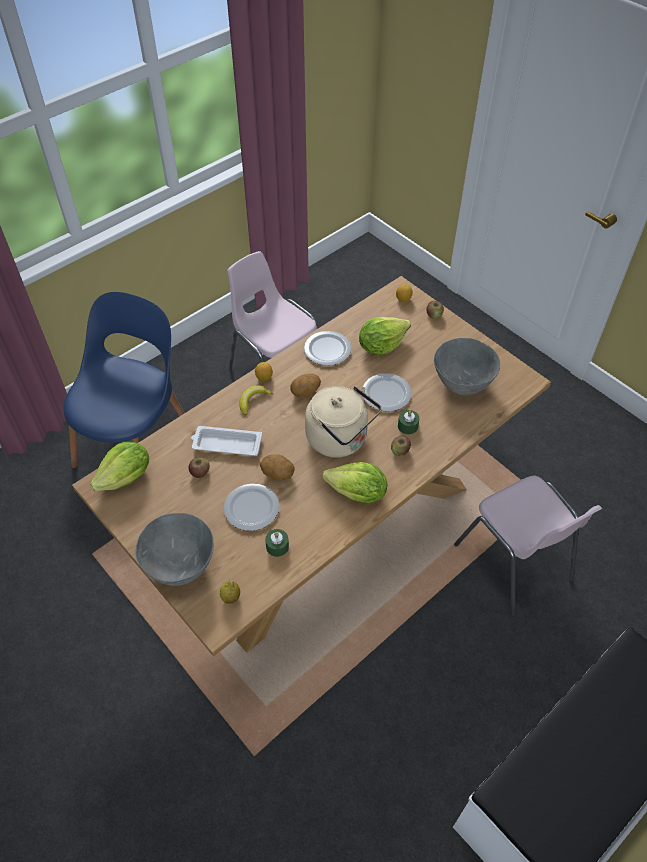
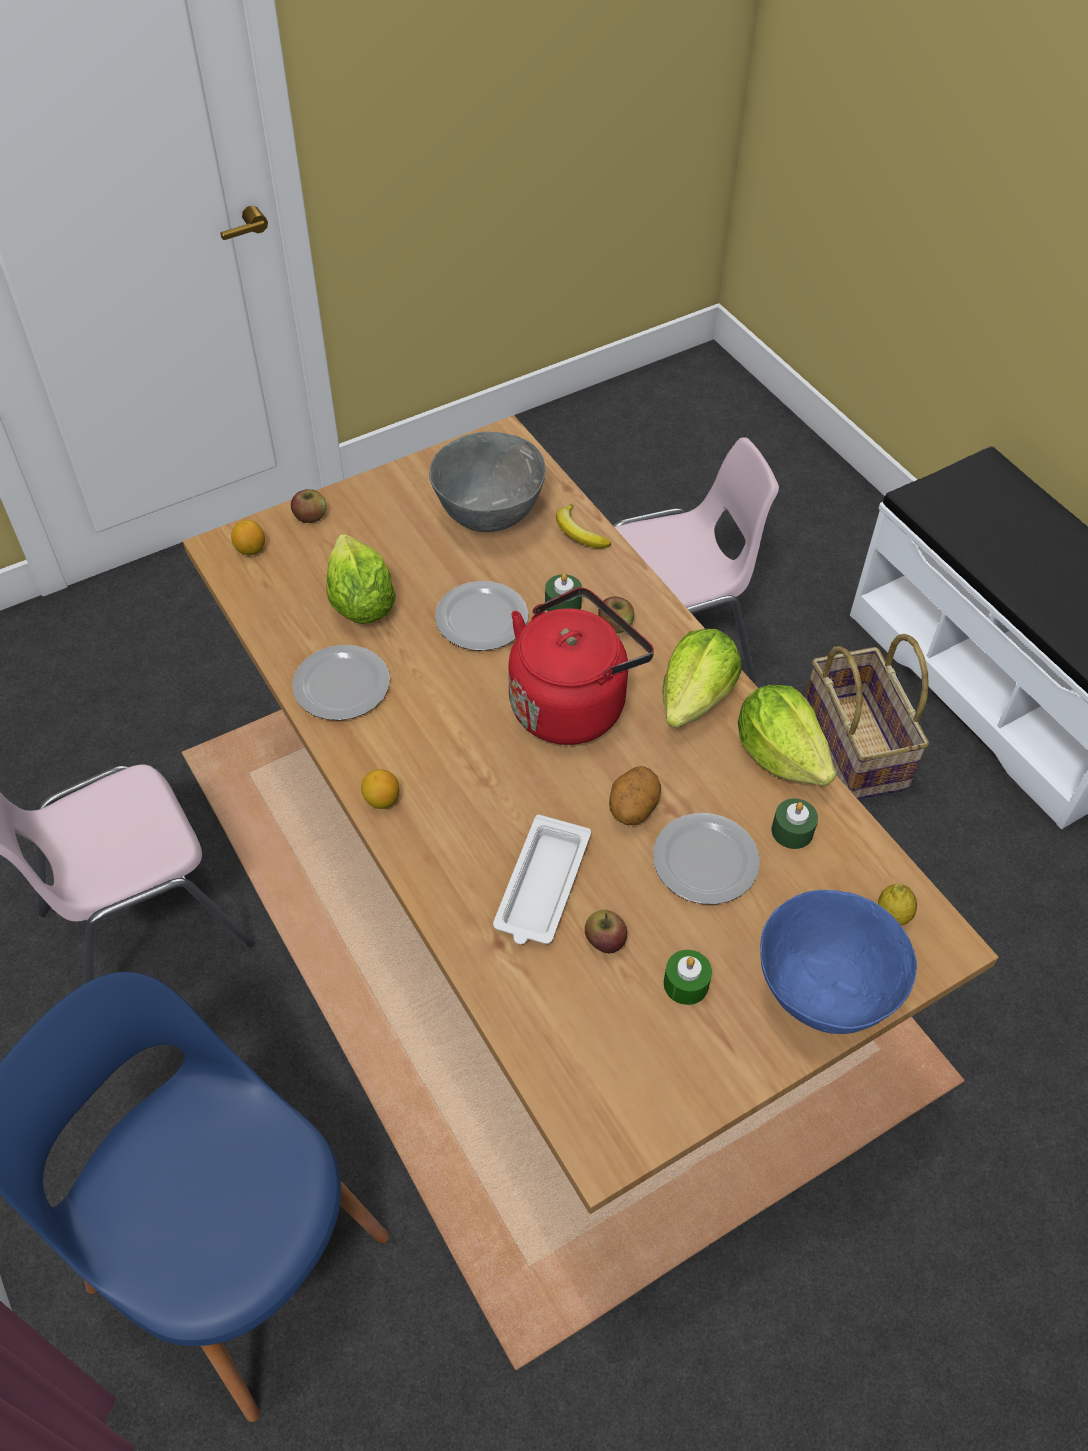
camera: 80 degrees left, 0 degrees up
lettuce [90,442,149,491] -> lettuce moved to [738,685,836,786]
grey bowl [135,513,214,586] -> blue bowl [760,890,917,1034]
banana [240,385,273,416] -> banana moved to [556,504,611,549]
potato [290,373,321,397] -> none
beige kettle [305,386,381,458] -> red kettle [508,587,654,745]
none -> green candle [664,950,712,1005]
none -> basket [805,634,929,799]

